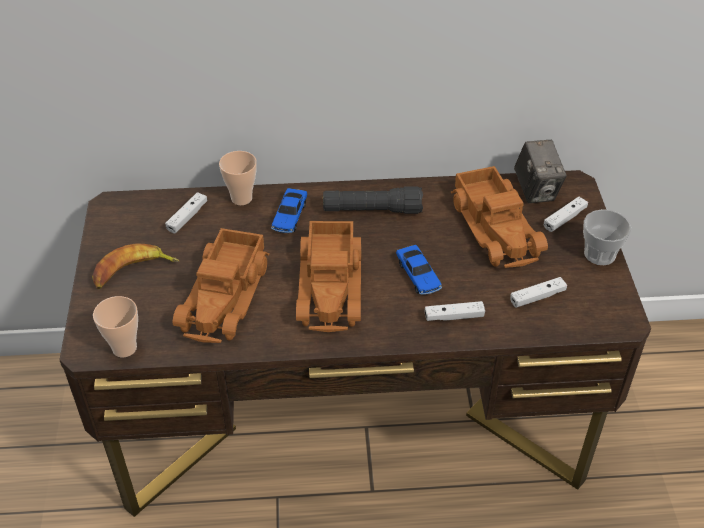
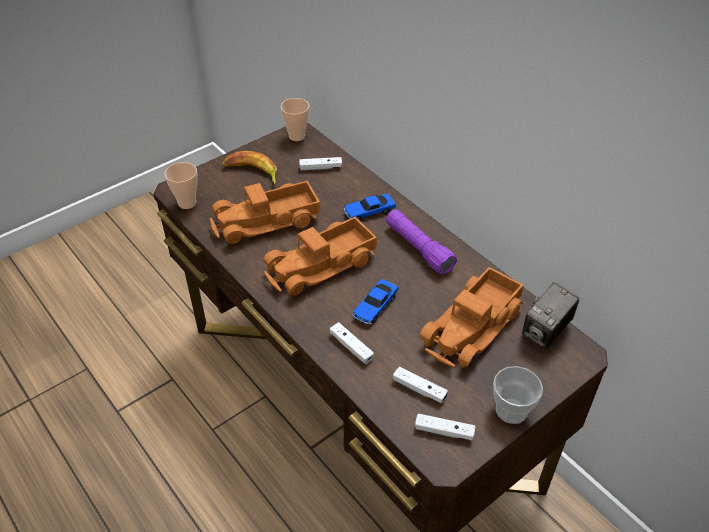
camera: 55 degrees right, 0 degrees up
cup [219,151,257,205] -> cup moved to [280,98,310,141]
black flashlight [323,186,423,214] -> purple flashlight [386,209,457,275]
white game controller [544,197,588,232] -> white game controller moved to [415,414,475,441]

